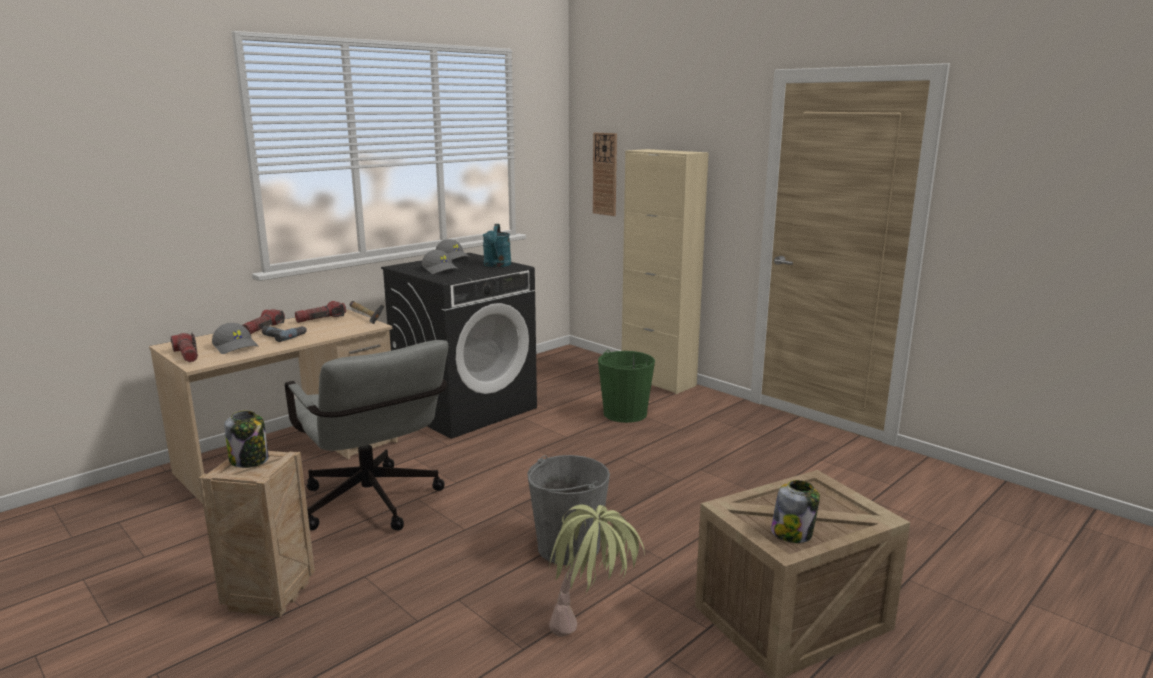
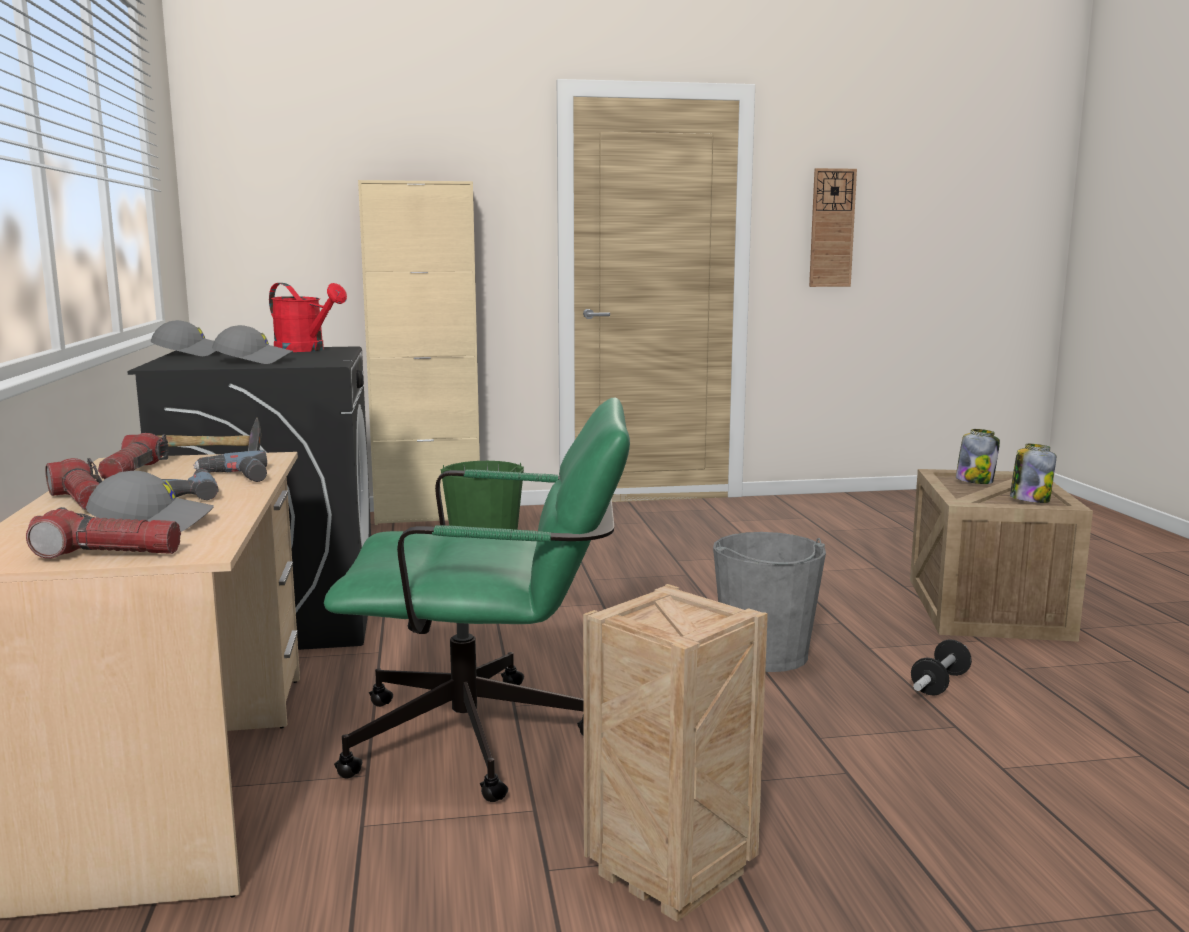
camera: 55 degrees left, 5 degrees down
jar [224,411,269,468] -> jar moved to [956,429,1000,484]
grey office chair [285,340,448,530] -> green office chair [324,398,630,802]
turquoise watering can [483,224,511,267] -> red watering can [269,283,347,352]
potted plant [549,505,644,637] -> dumbbell [911,639,972,696]
wall clock [593,133,617,216] -> wall clock moved to [809,168,857,287]
none -> power drill [193,450,267,482]

